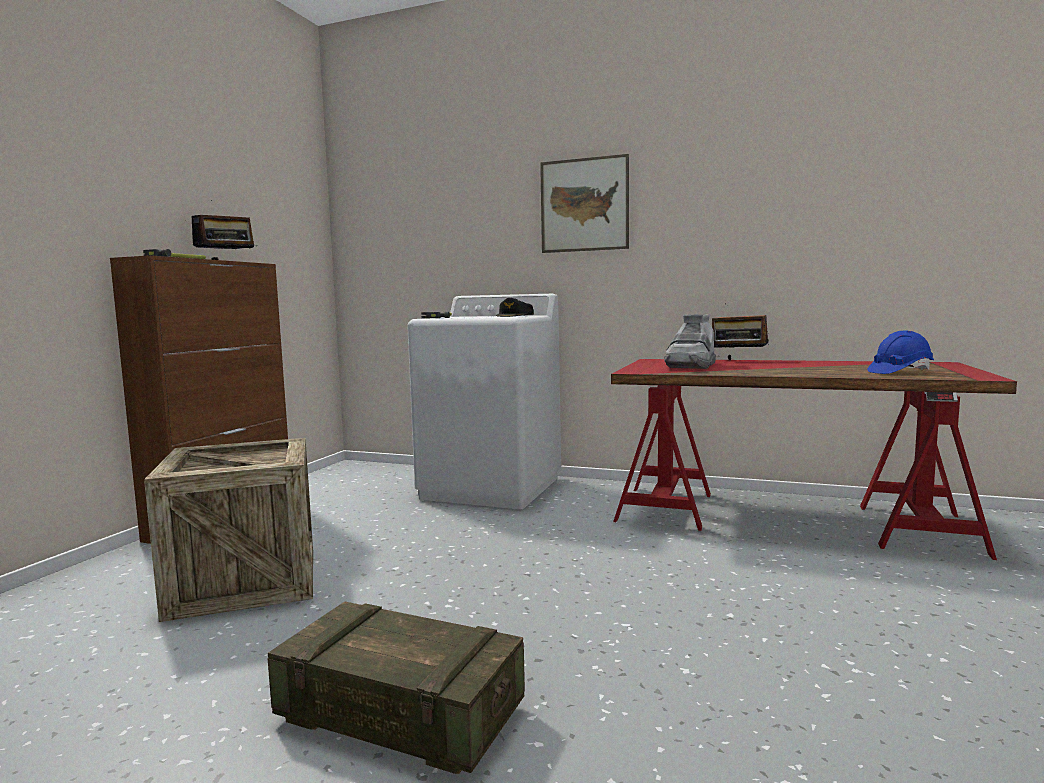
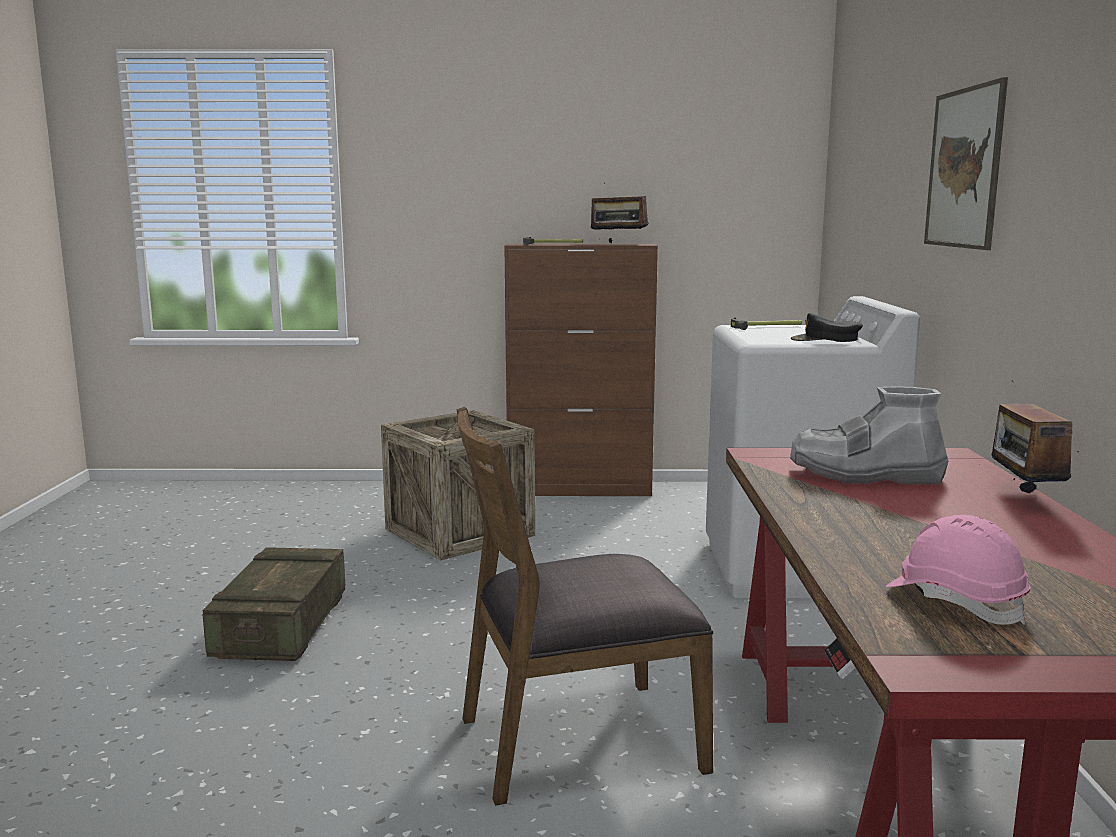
camera: 70 degrees right, 5 degrees up
blue hard hat [867,331,934,374] -> pink hard hat [885,515,1030,625]
none -> brown chair [456,407,713,806]

